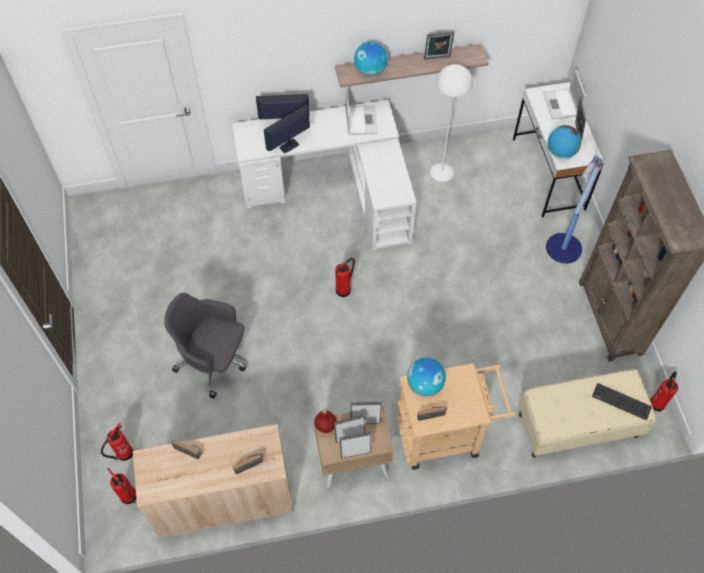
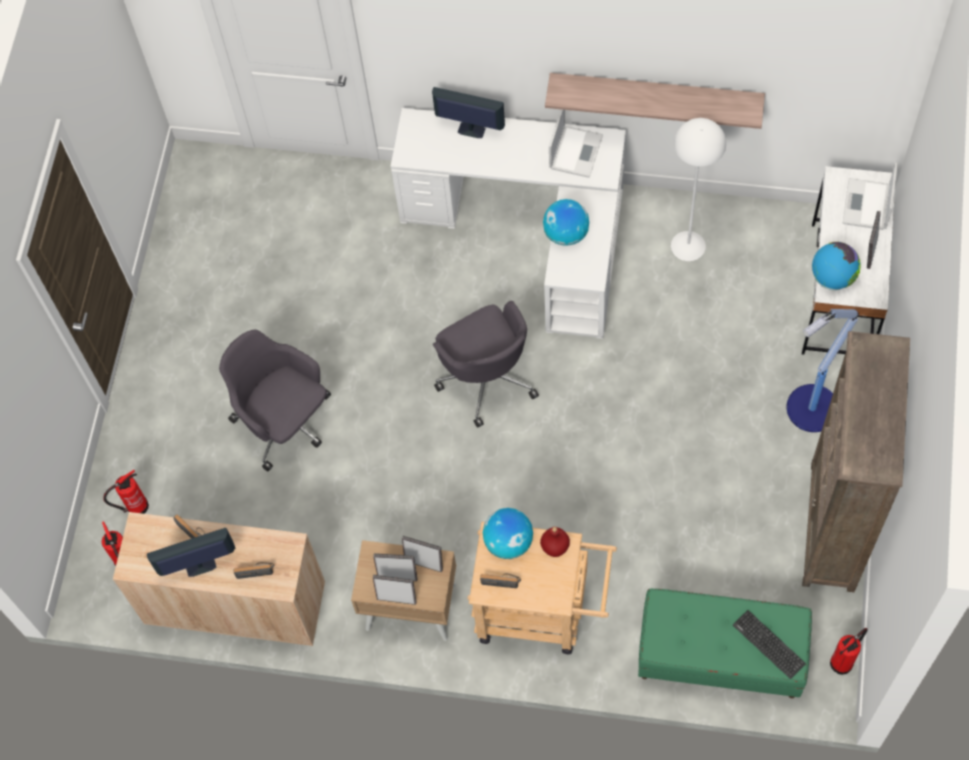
camera: 25 degrees right, 5 degrees up
monitor [264,105,310,153] -> monitor moved to [147,528,235,577]
red bottle [314,409,336,433] -> red bottle moved to [540,527,570,557]
fire extinguisher [335,258,355,297] -> grey office chair [433,301,539,428]
globe [354,41,388,76] -> globe moved to [543,199,589,246]
picture frame [424,32,454,60] -> none
beige bench [518,369,657,458] -> green bench [638,589,812,698]

